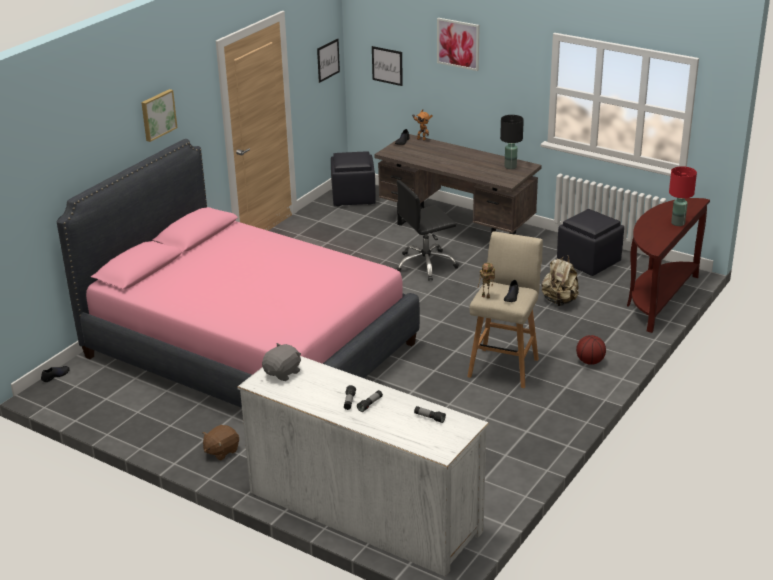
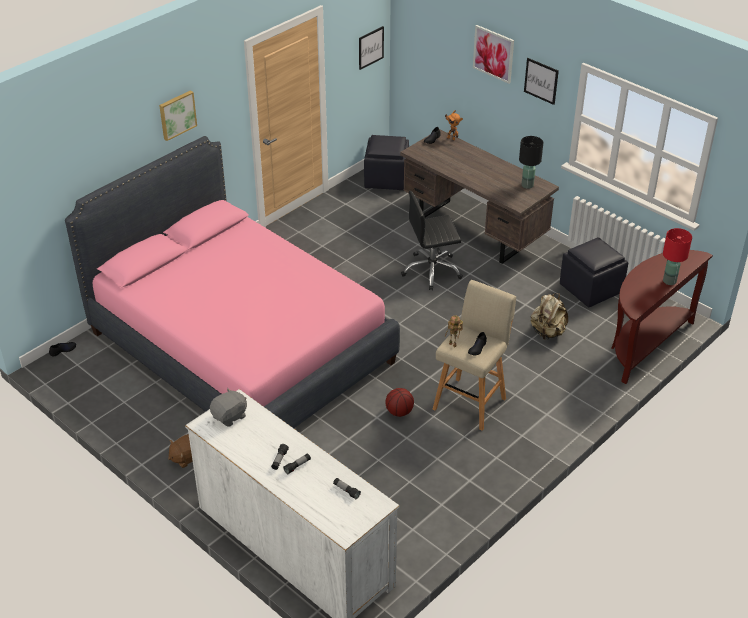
camera: 10 degrees right, 10 degrees up
picture [372,46,403,86] -> picture moved to [524,58,559,105]
basketball [576,335,606,365] -> basketball moved to [385,388,414,417]

